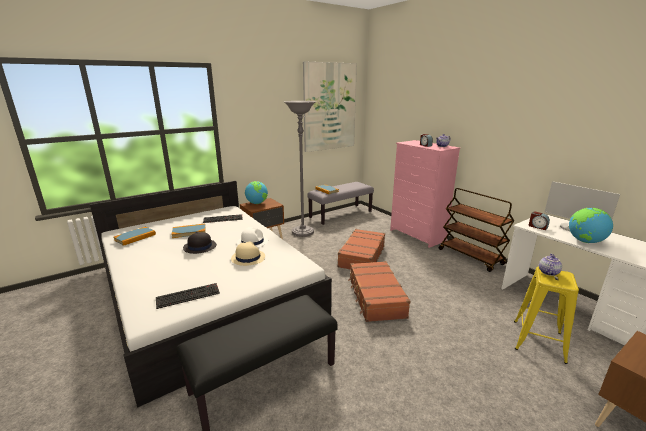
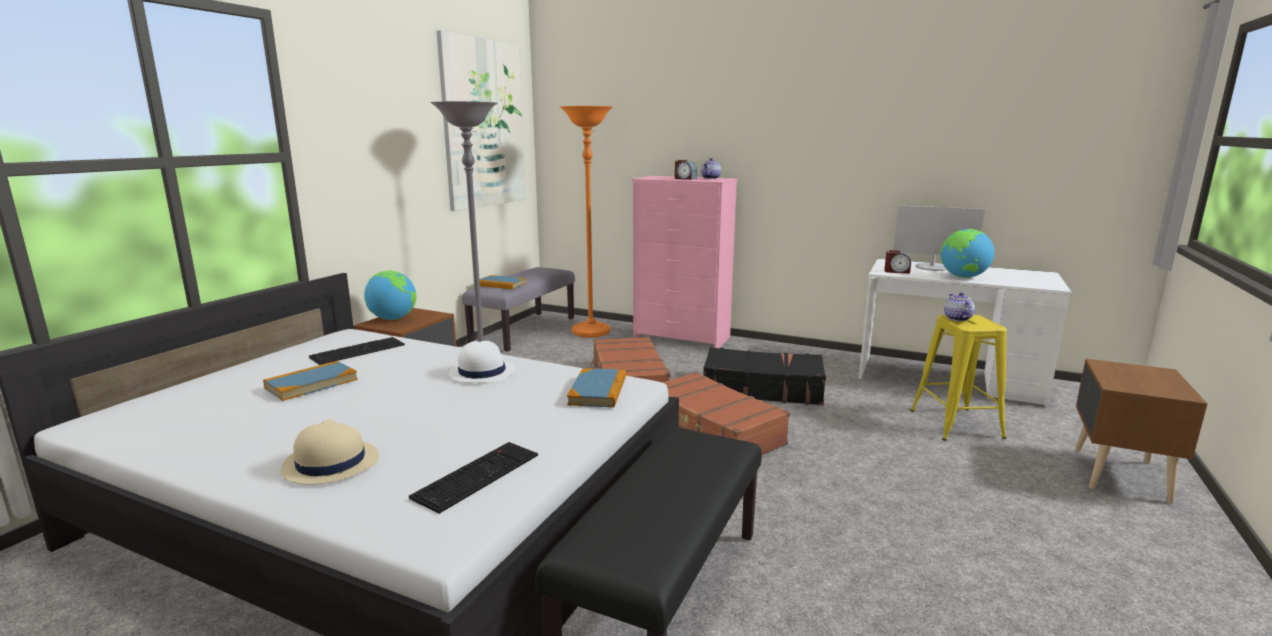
camera: 30 degrees left, 5 degrees down
book [114,227,156,246] -> book moved to [567,368,626,408]
black hat [183,232,217,254] -> none
beige hat [231,242,265,266] -> beige hat moved to [281,419,379,485]
brown cart [439,188,514,272] -> none
none -> orange floor lamp [560,106,613,338]
none -> black suitcase [703,347,826,405]

